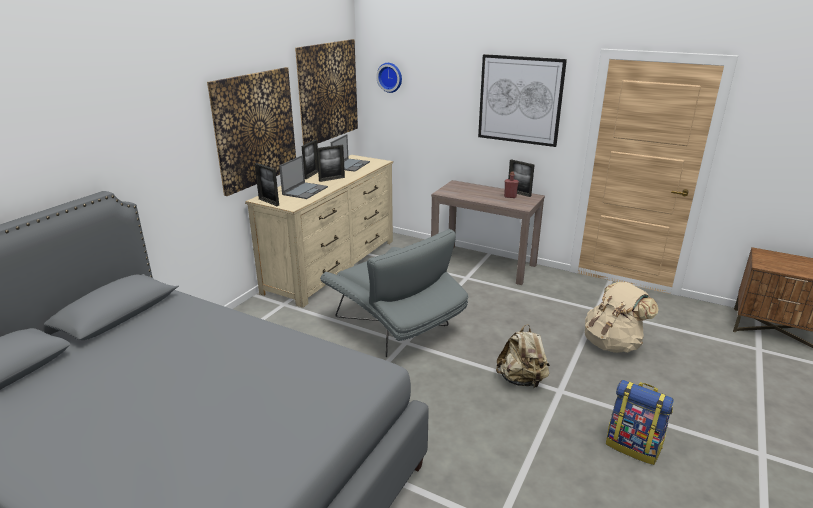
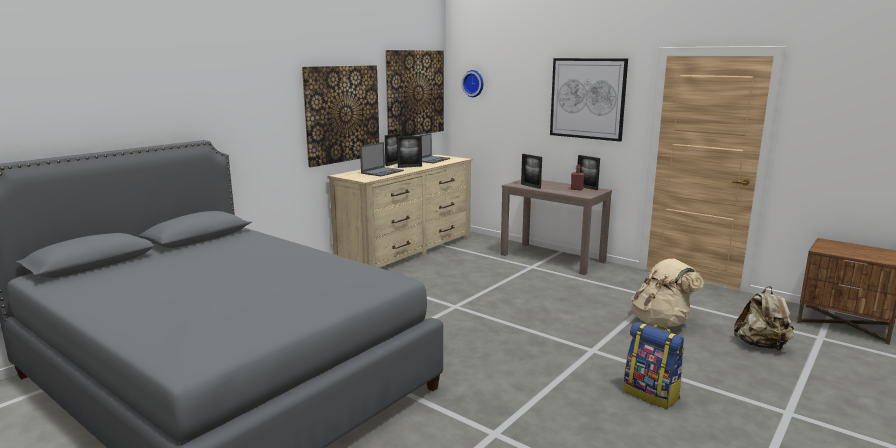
camera: 10 degrees right, 10 degrees down
picture frame [255,163,279,206] -> picture frame moved to [521,154,542,189]
grey armchair [320,229,468,357] -> none
beige backpack [496,324,550,388] -> beige backpack moved to [734,286,794,351]

